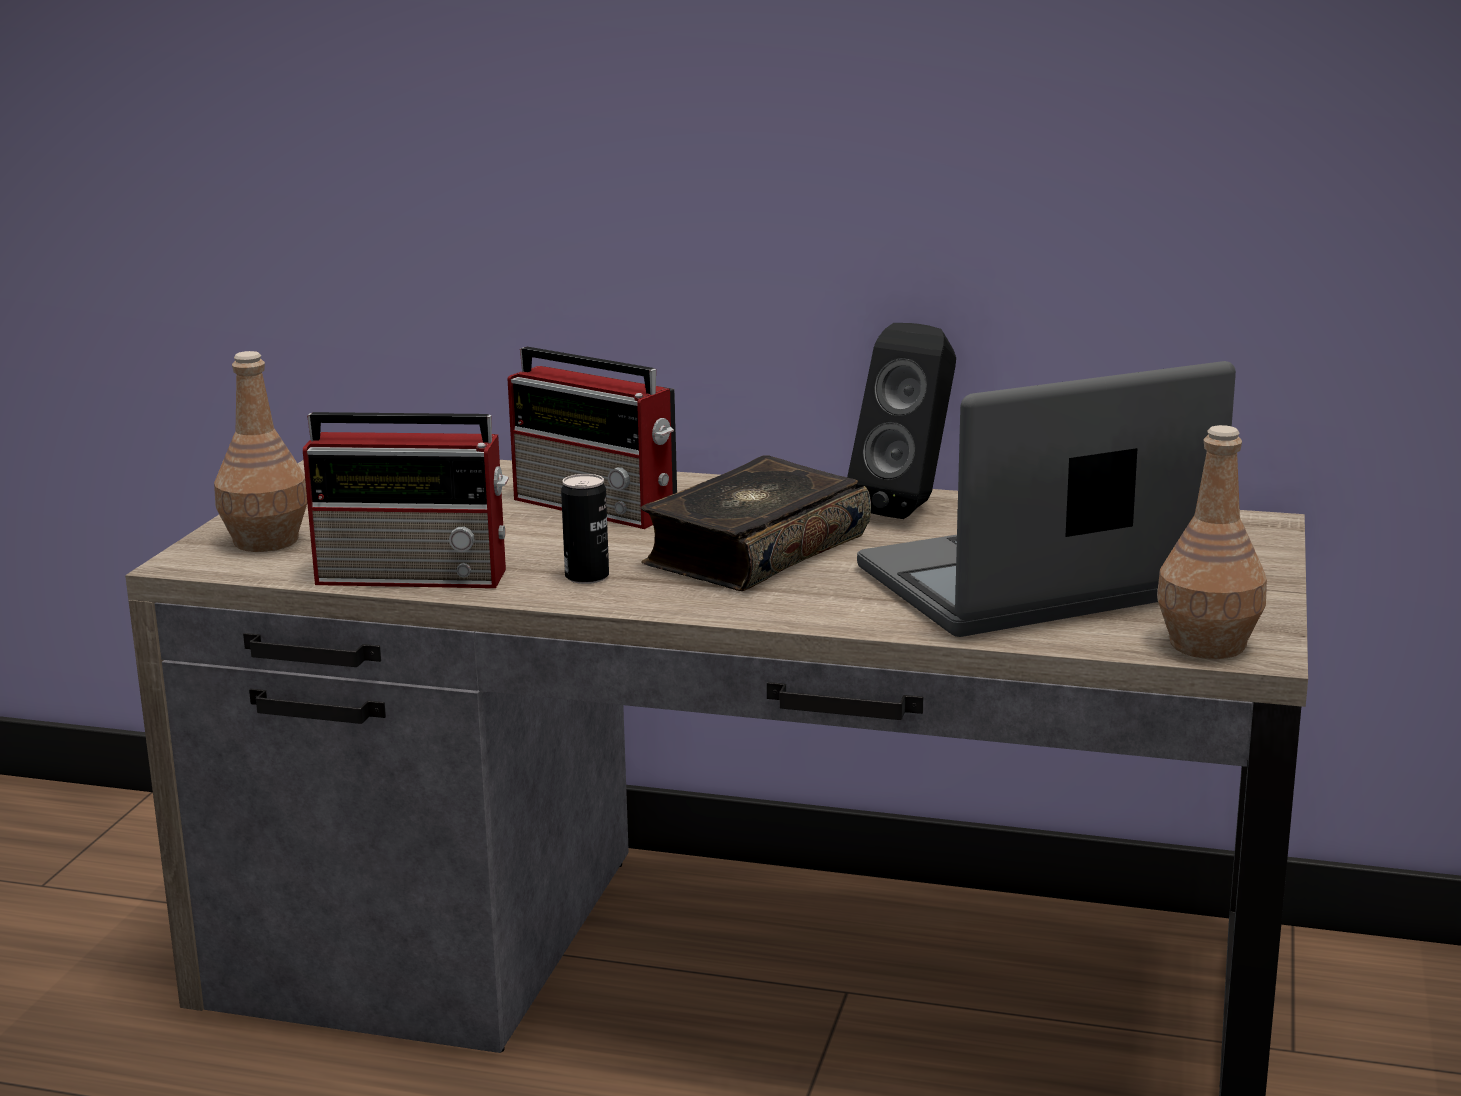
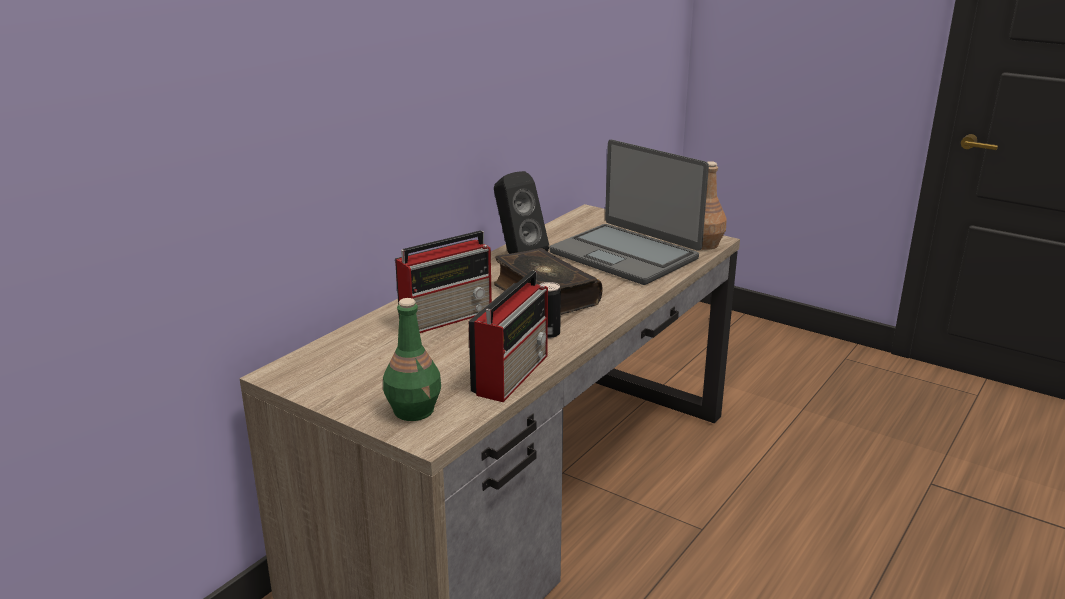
camera: 70 degrees left, 5 degrees up
brown bottle [214,351,307,552] -> green bottle [383,298,441,421]
laptop [857,361,1236,637] -> laptop turned 45 degrees counterclockwise [550,140,709,285]

